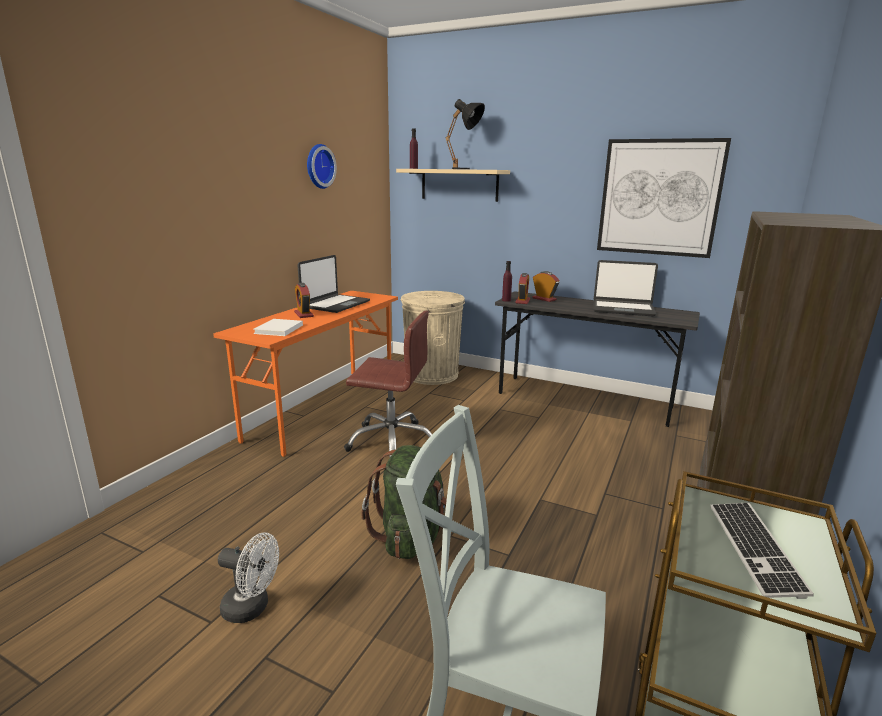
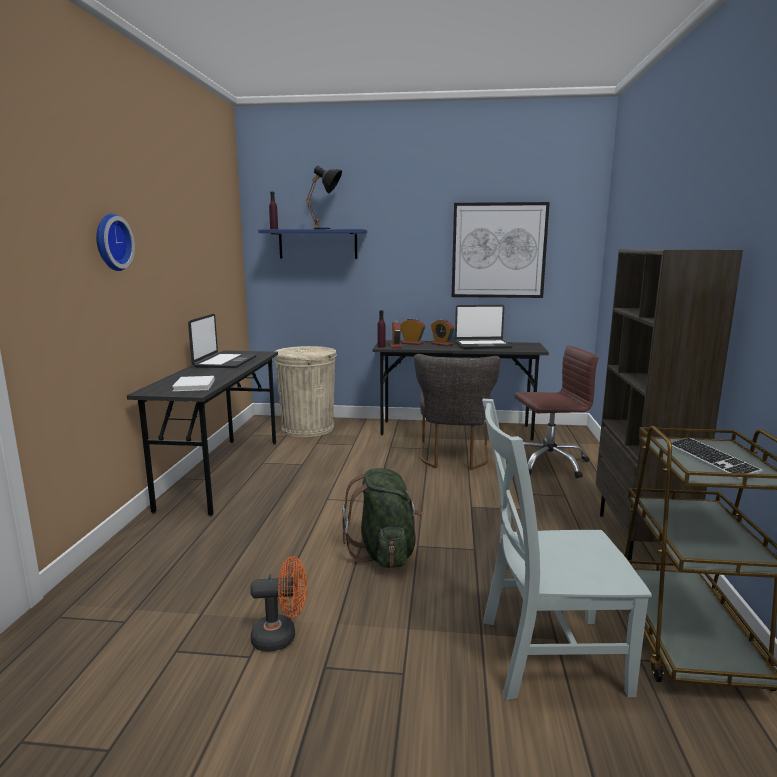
camera: 20 degrees left, 5 degrees down
orange desk [213,291,398,457] -> grey desk [127,351,278,516]
white fan [218,533,279,623] -> orange fan [250,556,307,651]
alarm clock [294,283,314,318] -> alarm clock moved to [431,319,455,346]
wall clock [307,144,337,189] -> wall clock moved to [96,213,135,271]
brown office chair [344,311,432,457] -> brown office chair moved to [515,345,599,478]
beige shelf [396,169,510,202] -> blue shelf [258,229,367,259]
none -> grey chair [414,354,501,470]

